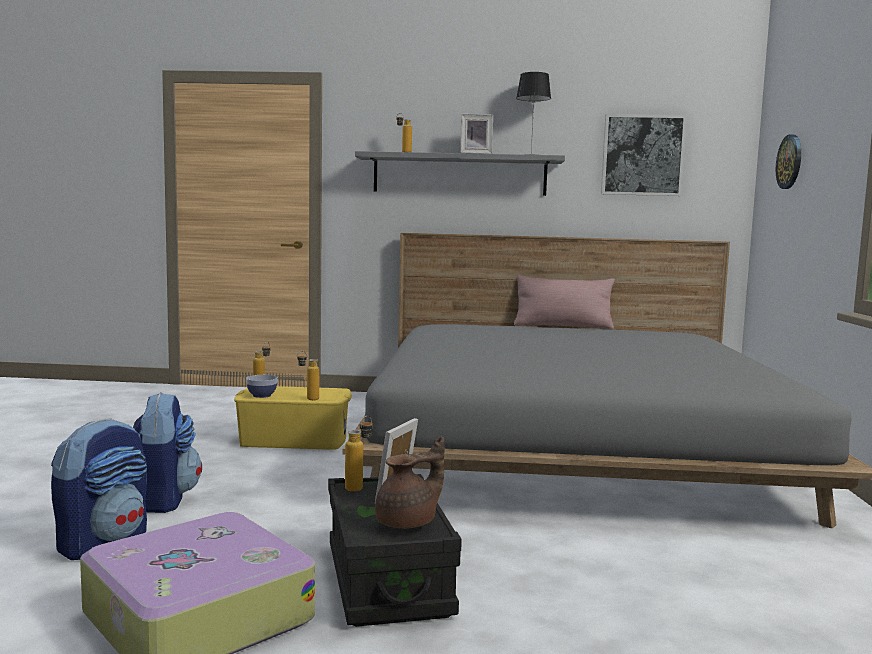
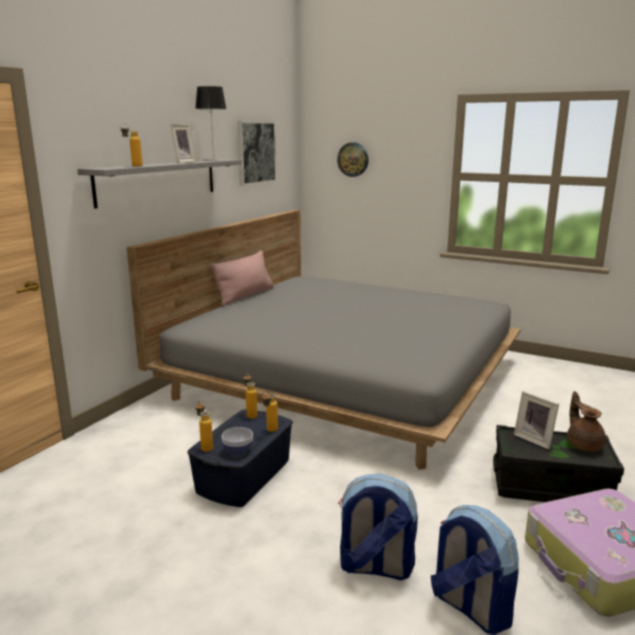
camera: 65 degrees left, 10 degrees up
yellow storage box [234,386,352,450] -> blue storage box [187,409,293,507]
bottle [345,416,373,492] -> bottle moved to [243,373,257,419]

